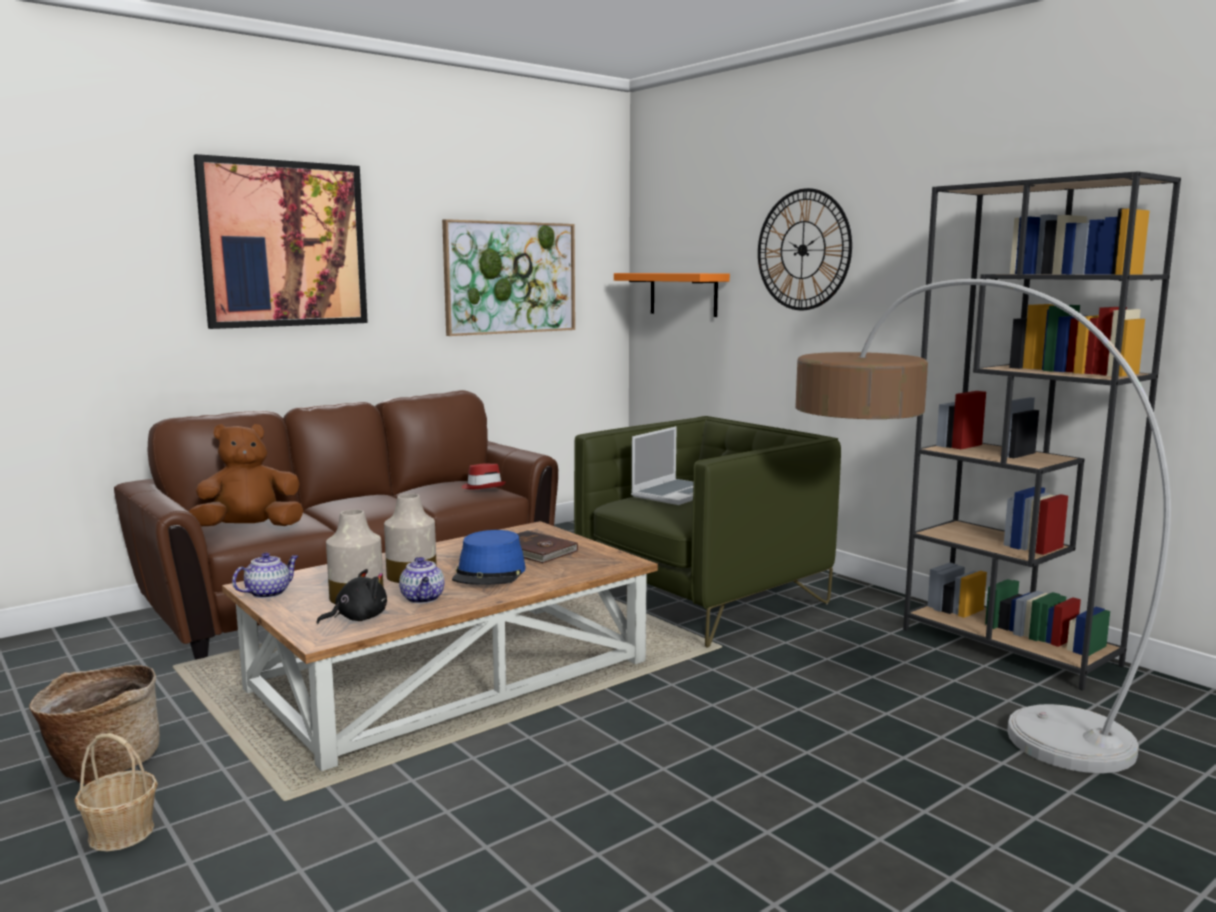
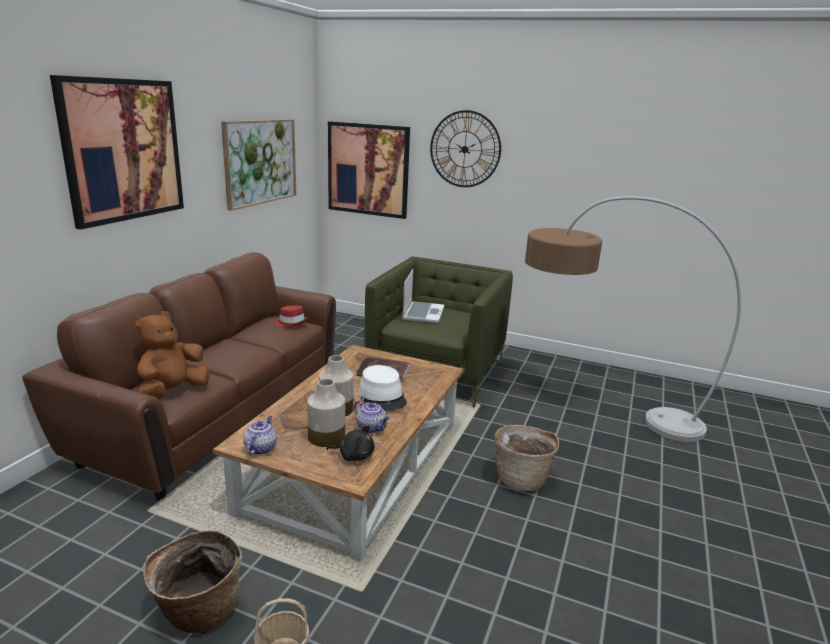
camera: 30 degrees left, 10 degrees up
black plush toy [316,569,387,624] -> black plush toy turned 75 degrees clockwise [326,425,375,461]
blue hat [452,530,525,585] -> white hat [358,365,407,410]
orange shelf [614,273,730,317] -> picture [328,121,410,219]
bookcase [903,171,1181,691] -> none
none -> basket [495,425,559,491]

